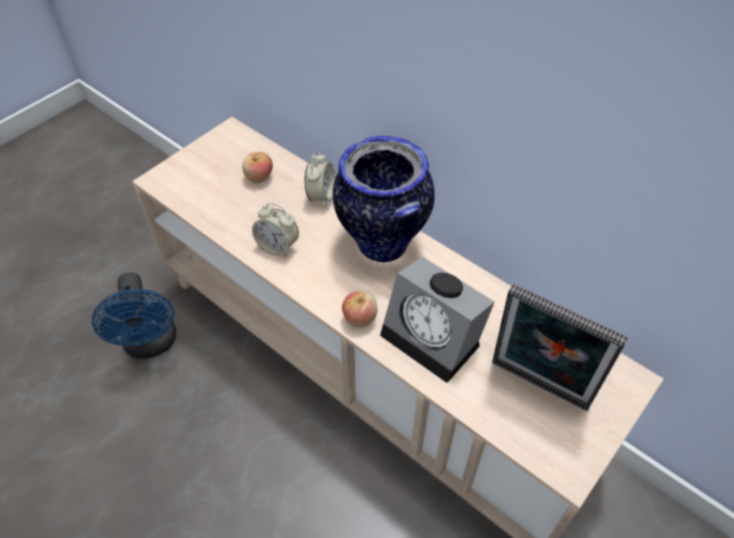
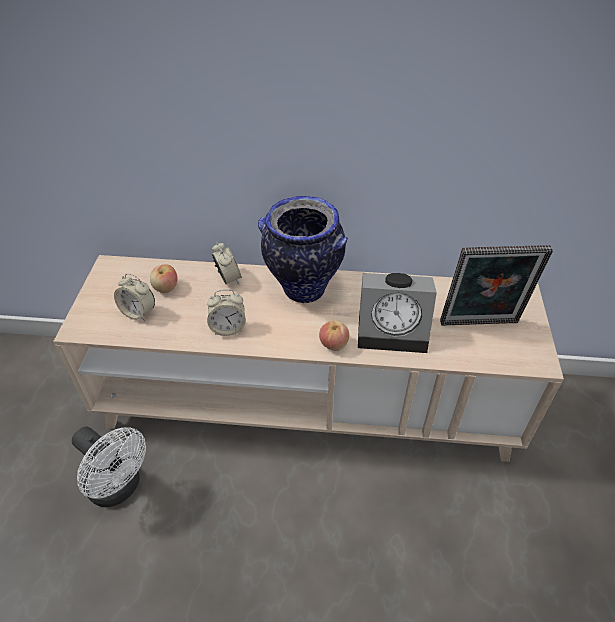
camera: 35 degrees left, 5 degrees down
blue fan [92,272,176,359] -> white fan [72,426,146,507]
none -> alarm clock [114,273,155,321]

